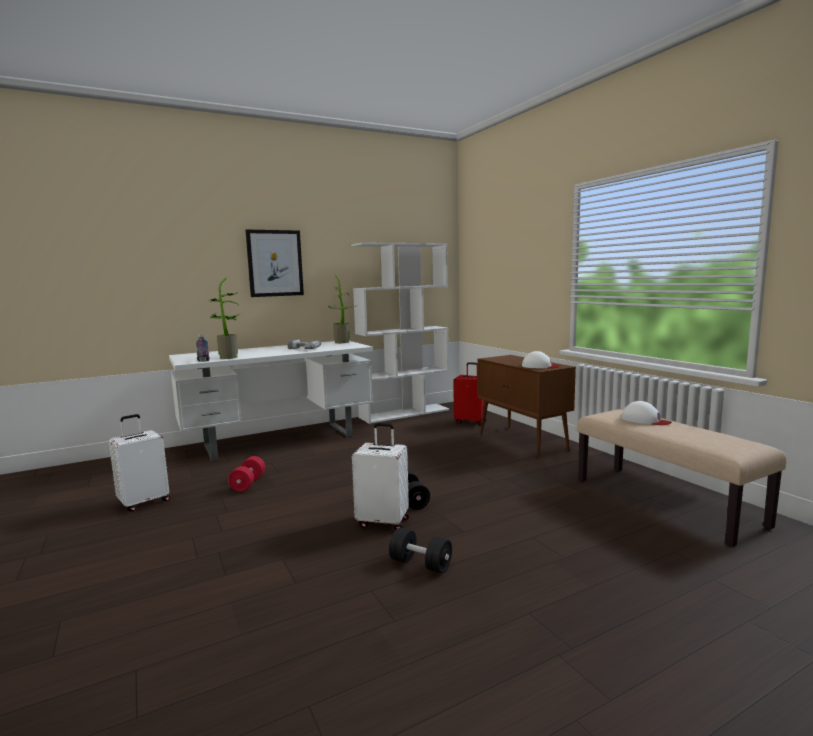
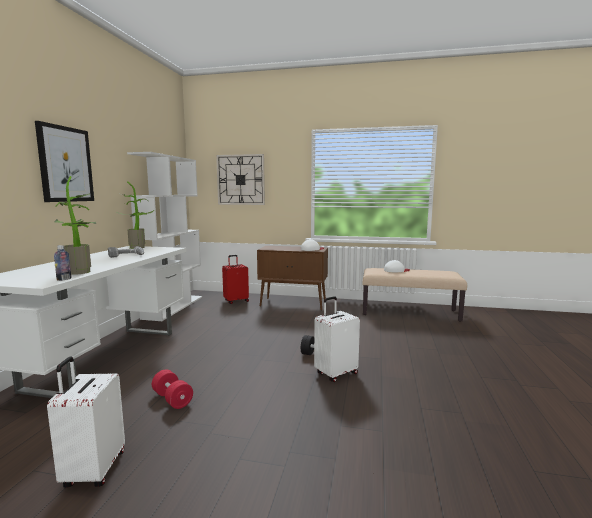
camera: 50 degrees left, 0 degrees up
black dumbbell [389,527,452,574] -> none
none -> wall clock [216,154,265,205]

